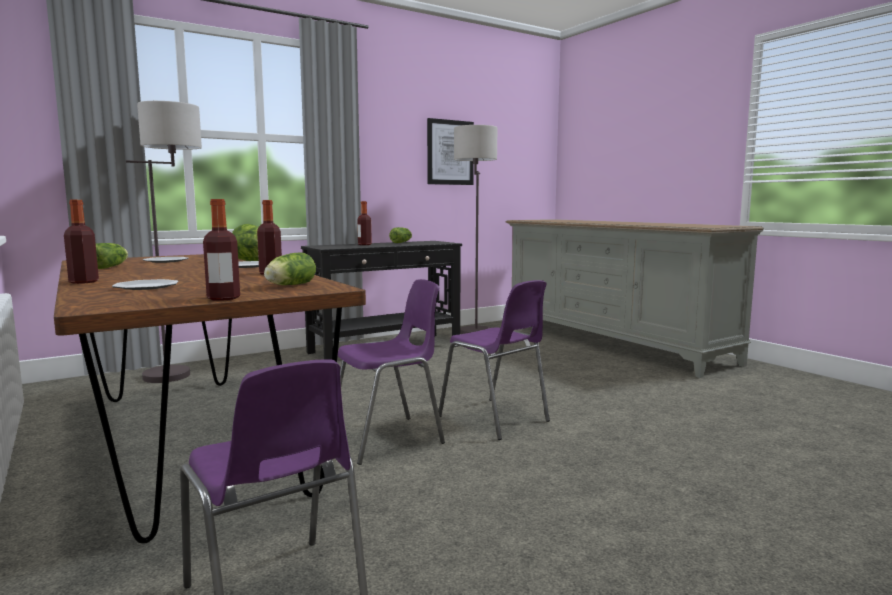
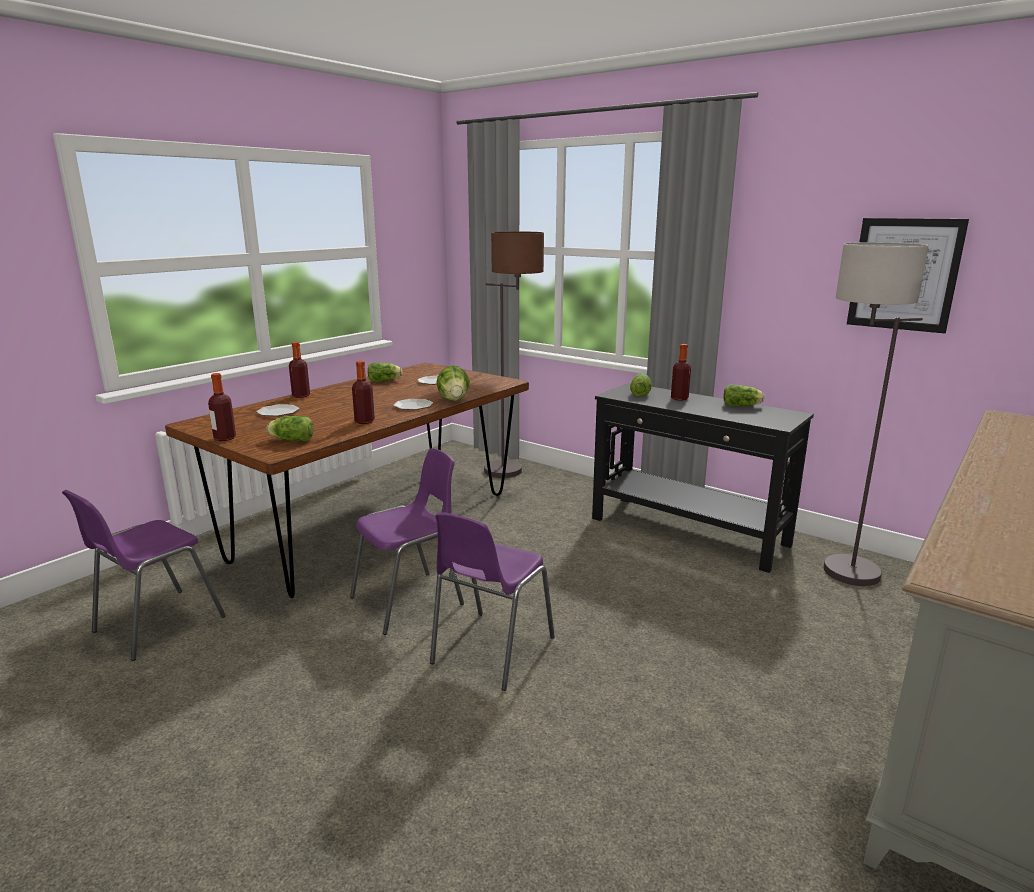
camera: 70 degrees right, 10 degrees up
grey floor lamp [126,101,202,383] -> brown floor lamp [484,231,544,478]
purple chair [338,279,445,465] -> purple chair turned 75 degrees counterclockwise [350,448,464,635]
none -> lettuce [630,374,652,397]

